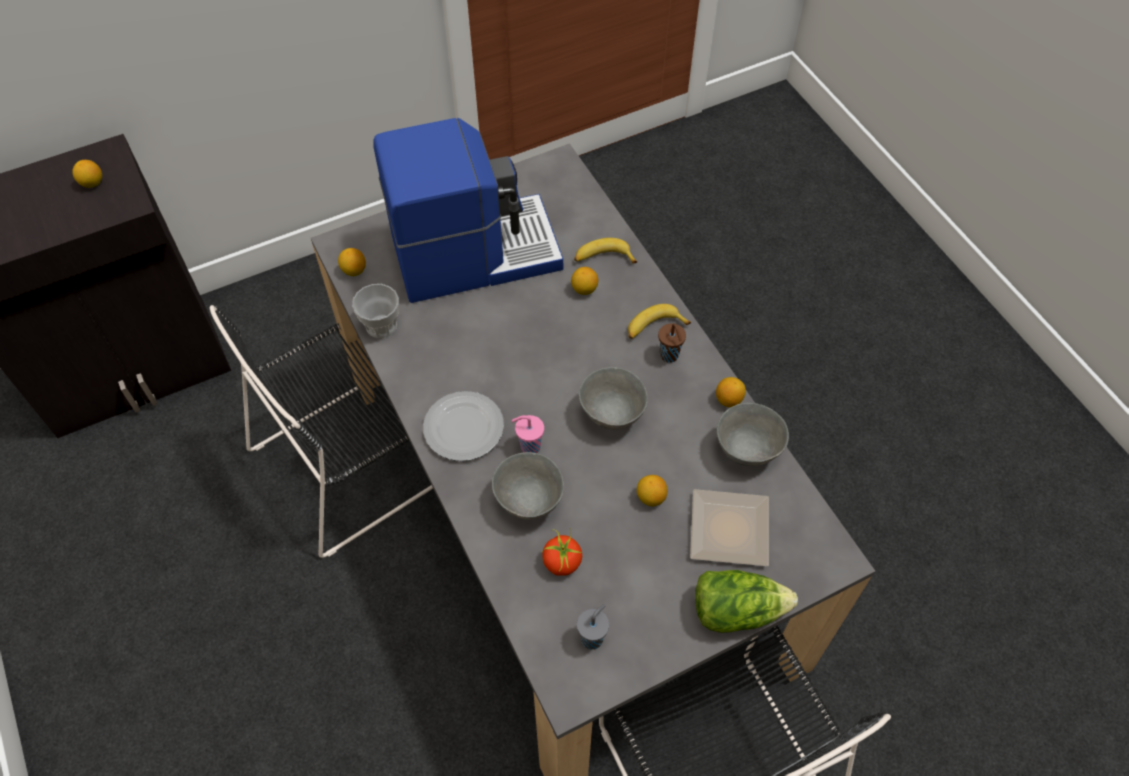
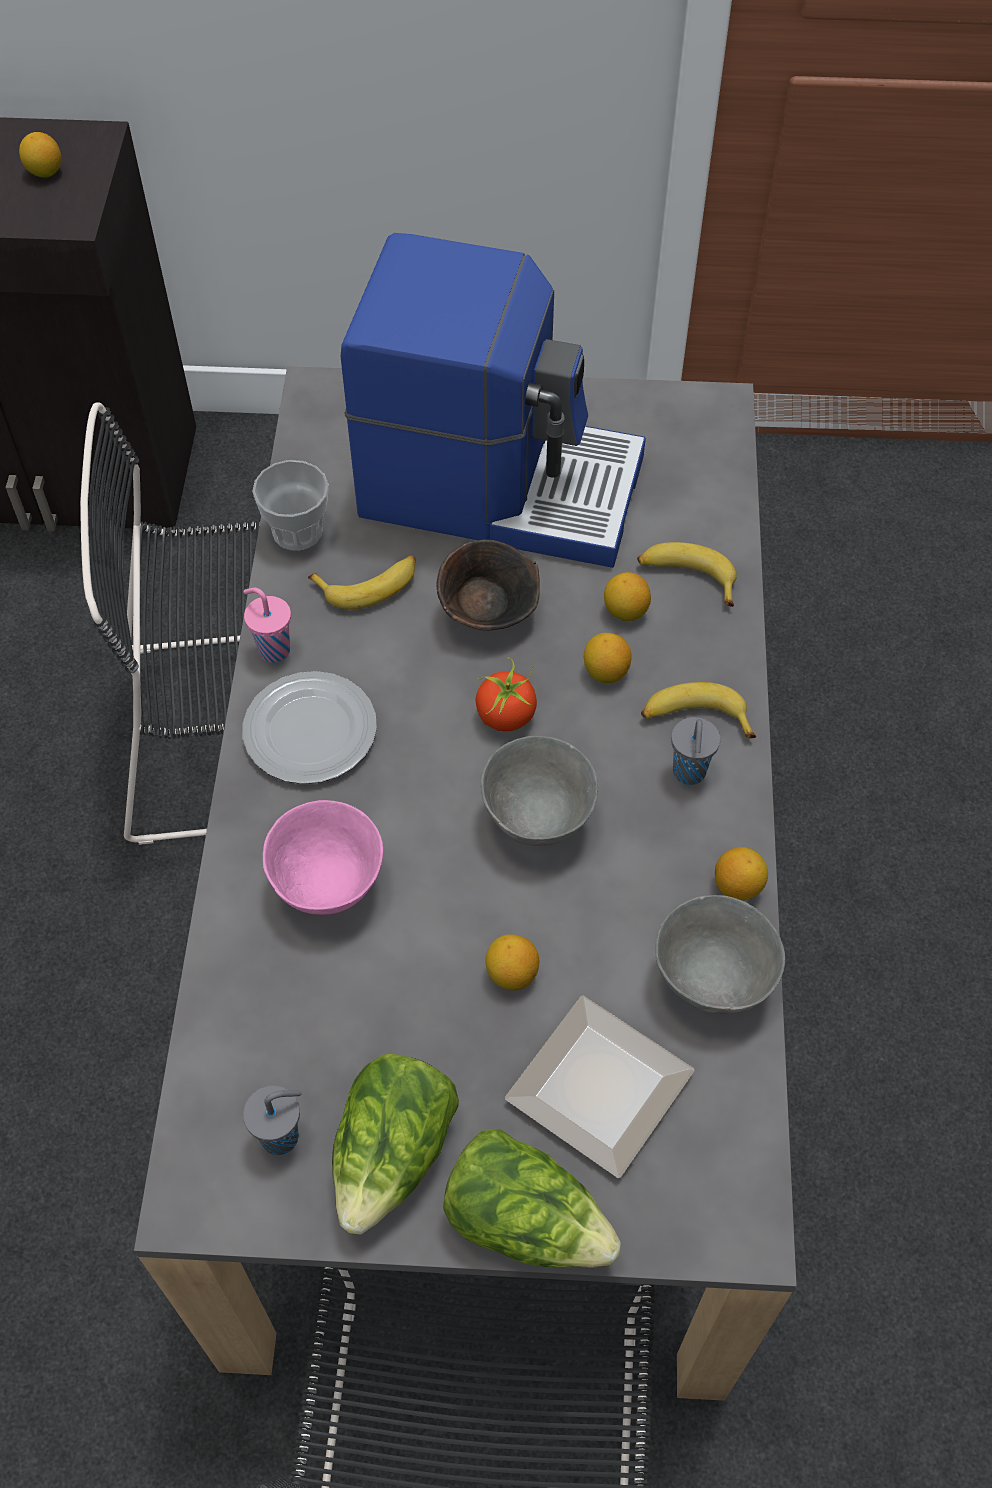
camera: 30 degrees right, 0 degrees up
lemon [338,248,366,276] -> lemon moved to [584,633,631,683]
grey bowl [492,452,564,520] -> pink bowl [263,800,383,915]
pink cup [512,415,544,453] -> pink cup moved to [243,587,291,663]
tomato [541,530,582,576] -> tomato moved to [476,658,537,731]
brown cup [658,323,686,363] -> grey cup [671,717,721,785]
none -> banana [308,556,416,610]
none -> lettuce [332,1054,459,1234]
none -> brown bowl [436,540,540,631]

